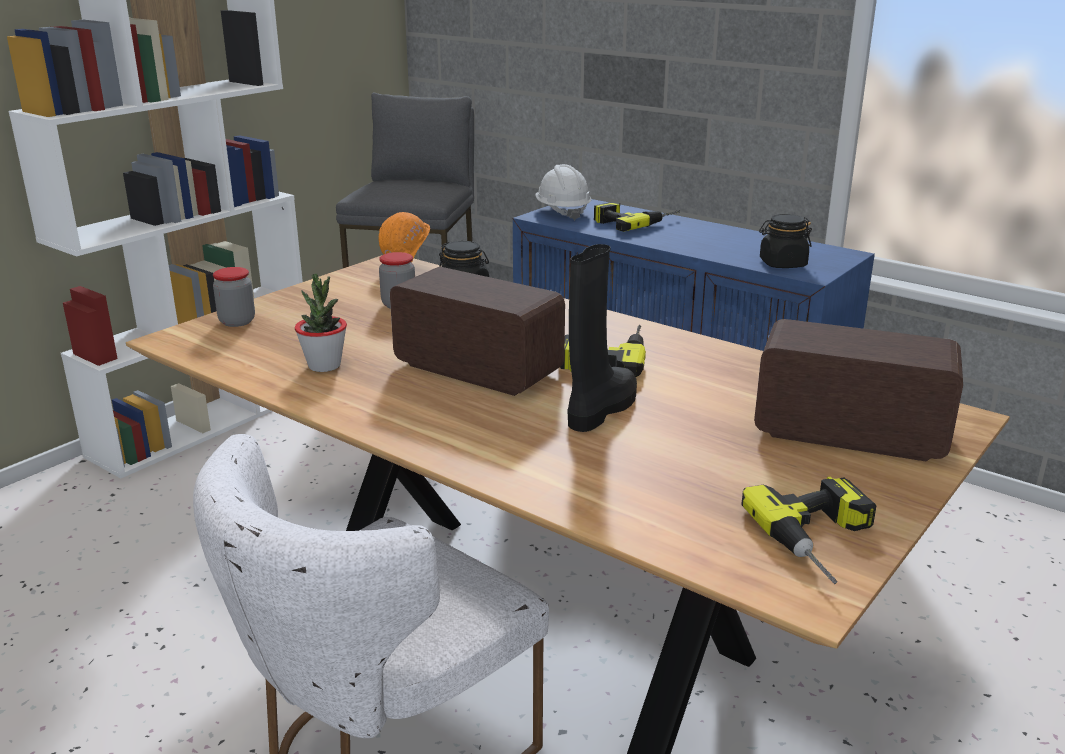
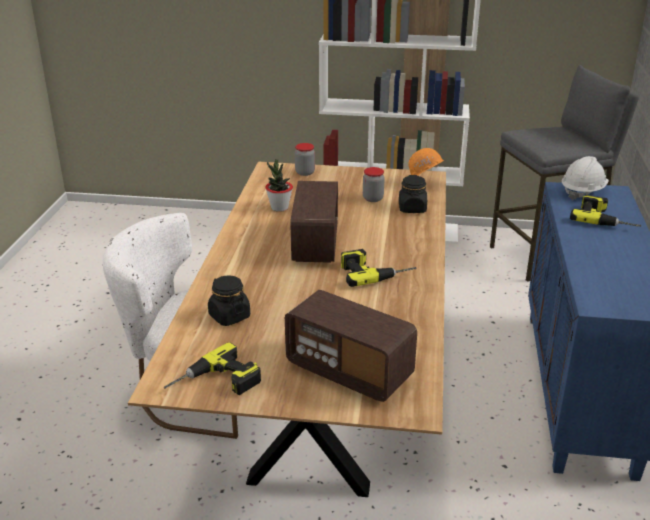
camera: 60 degrees right, 5 degrees up
black boot [567,244,637,432] -> none
radio [754,319,963,461] -> radio turned 135 degrees clockwise [285,290,417,402]
black jar [759,214,812,268] -> black jar moved to [208,275,250,326]

